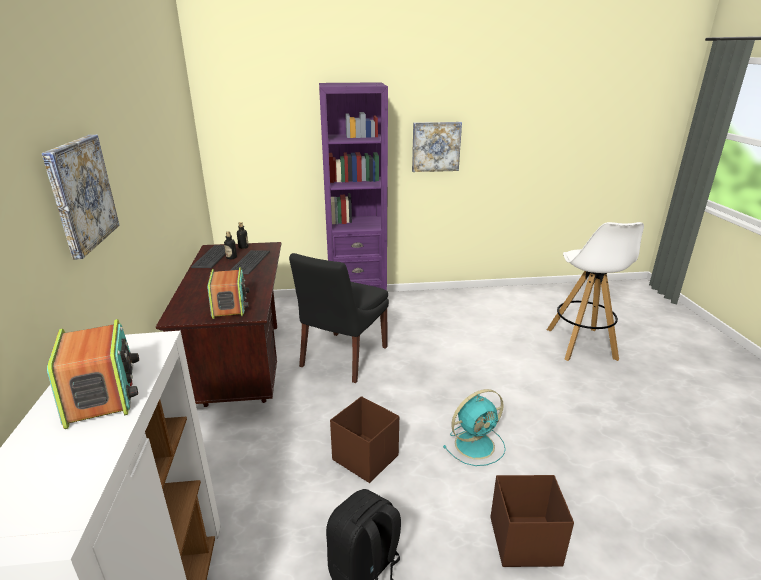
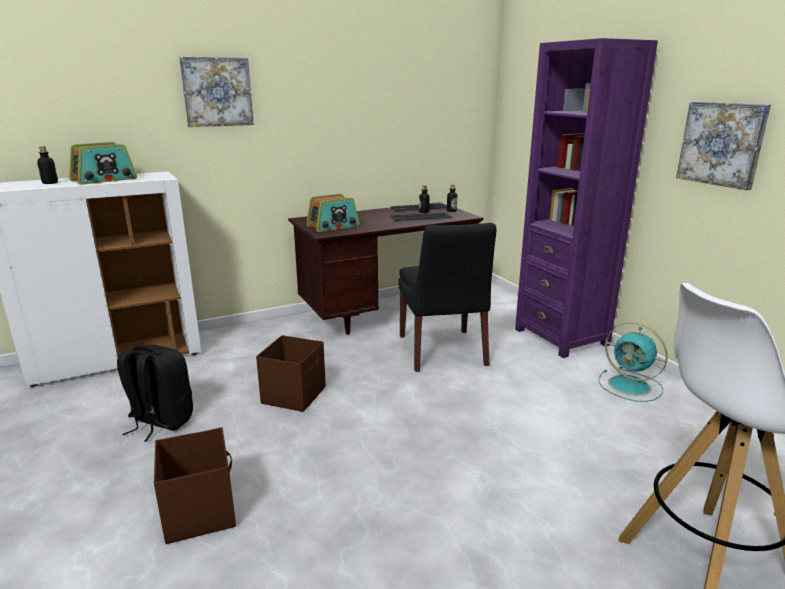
camera: 70 degrees right, 5 degrees down
black chair [289,253,389,383] -> black chair turned 105 degrees counterclockwise [398,223,496,372]
turquoise fan [443,389,506,466] -> turquoise fan moved to [598,322,668,402]
none -> bottle [37,146,58,184]

